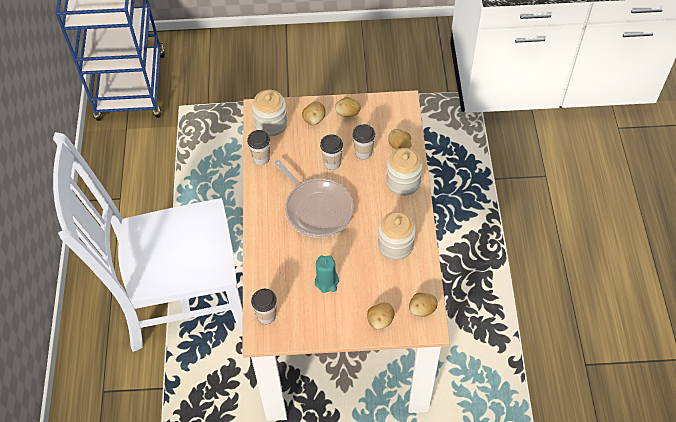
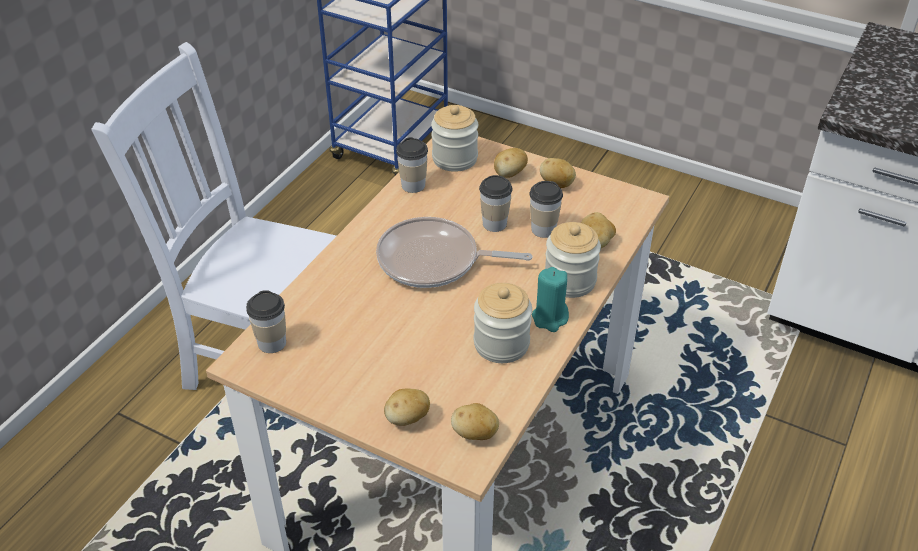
camera: 30 degrees right, 15 degrees down
frying pan [274,160,354,238] -> frying pan turned 105 degrees clockwise [376,217,532,288]
turquoise candle [315,255,339,293] -> turquoise candle moved to [532,267,569,332]

